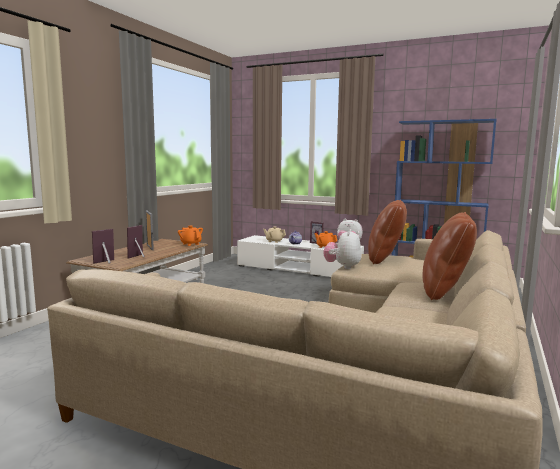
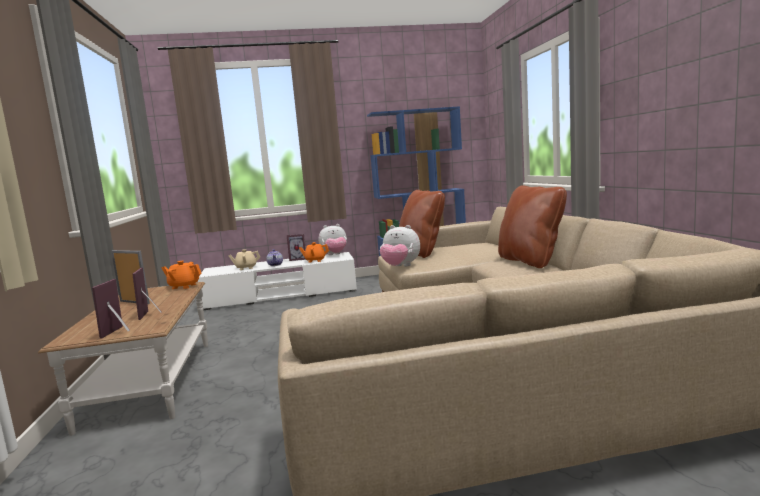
camera: 35 degrees left, 0 degrees up
plush toy [324,229,361,269] -> plush toy turned 45 degrees counterclockwise [380,225,420,267]

